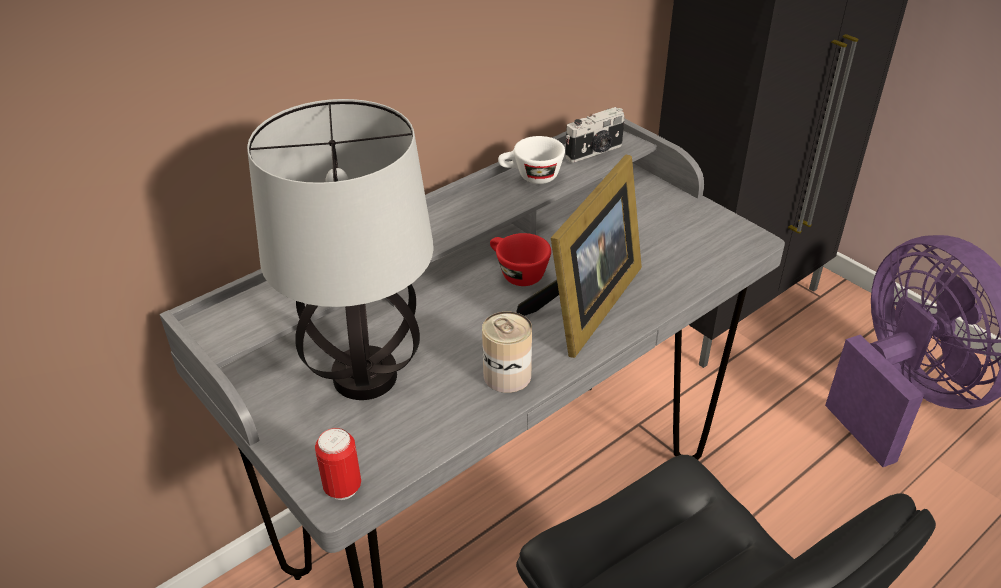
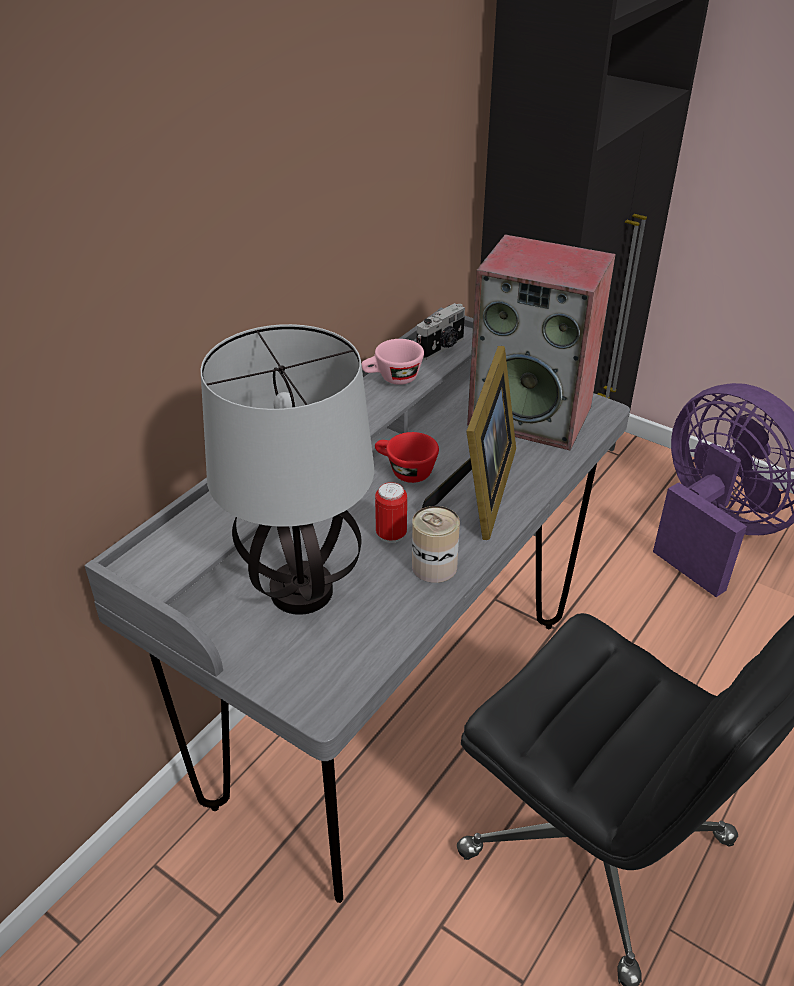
camera: 15 degrees left, 0 degrees up
can [315,428,361,500] -> can moved to [375,482,407,543]
white cup [498,136,565,184] -> pink cup [361,339,424,385]
none -> speaker [467,234,616,450]

